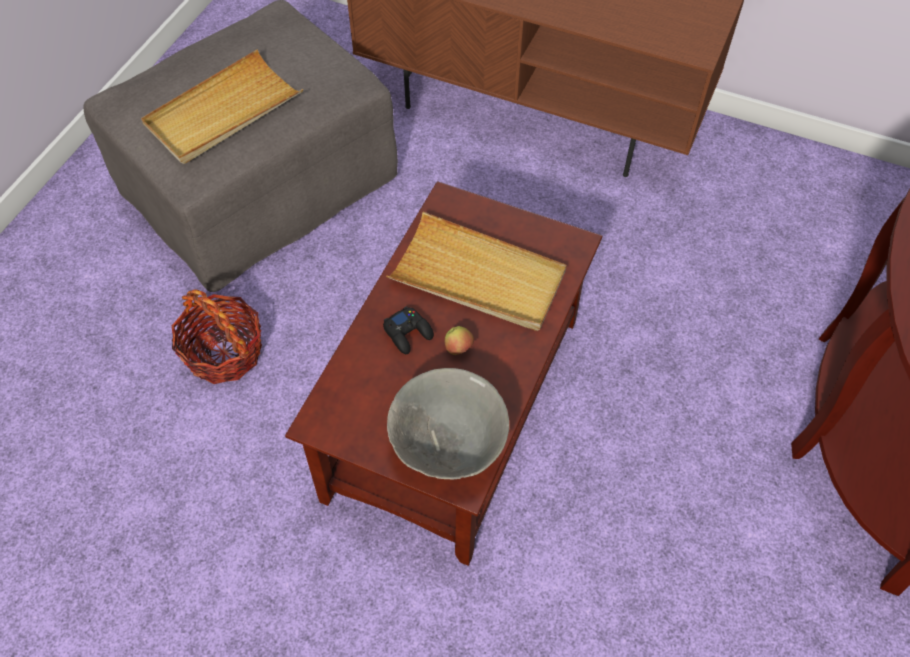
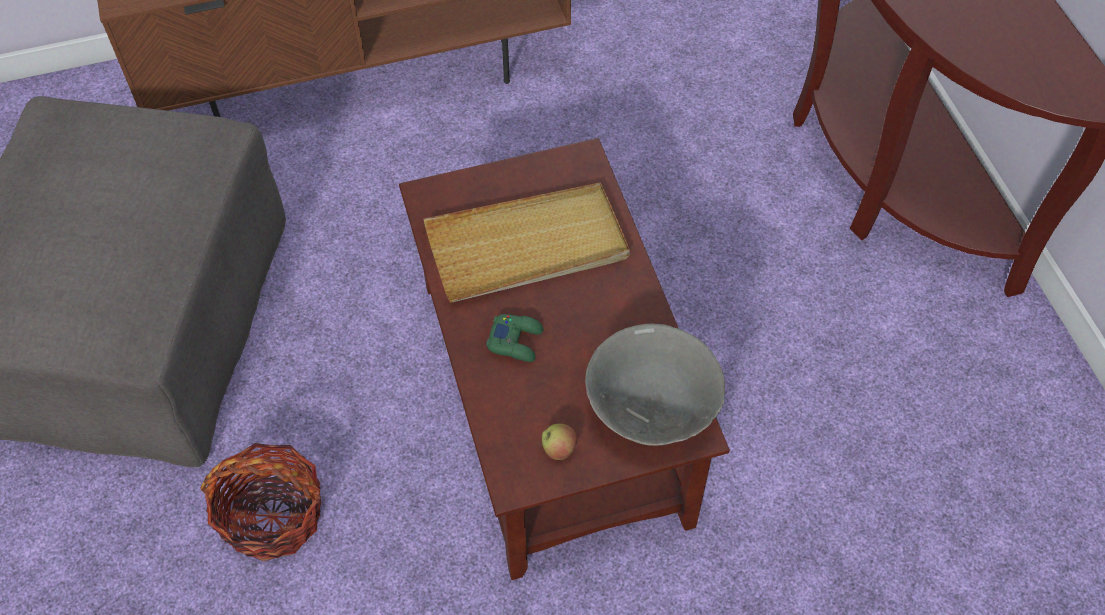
camera: 40 degrees left, 0 degrees up
beige tray [141,50,303,164] -> none
black game controller [383,306,434,354] -> green game controller [487,314,543,362]
apple [445,326,474,355] -> apple moved to [542,424,577,460]

